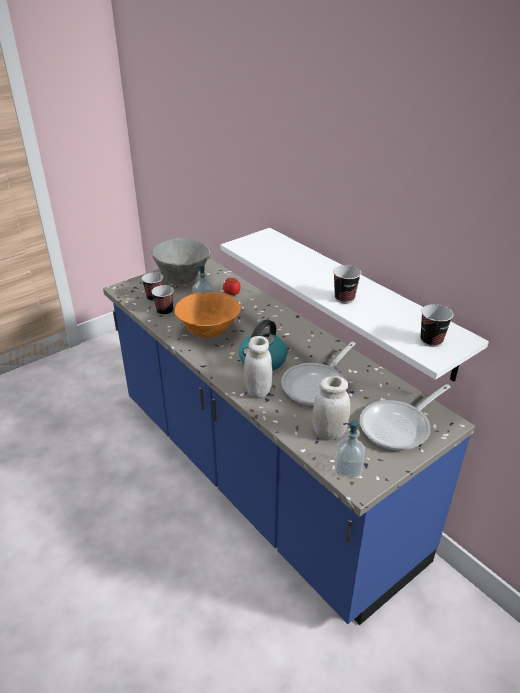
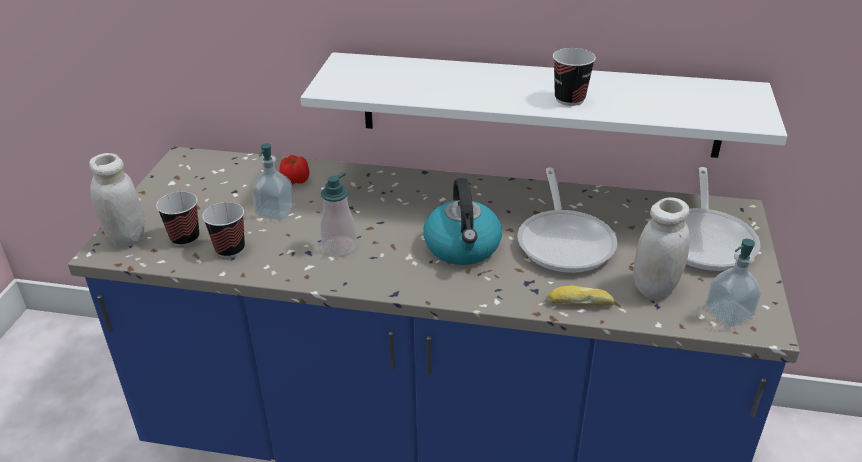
camera: 40 degrees left, 0 degrees up
grey bowl [151,238,210,284] -> none
orange bowl [174,292,241,338] -> soap dispenser [321,172,357,257]
white jar [244,336,272,398] -> white jar moved to [89,153,145,247]
cup [420,304,453,347] -> none
none -> bread [547,285,615,305]

